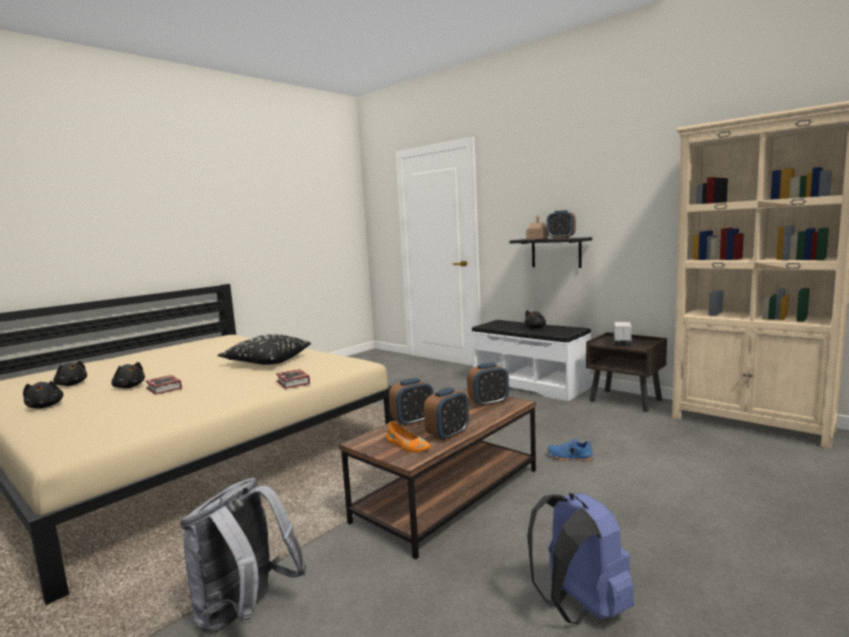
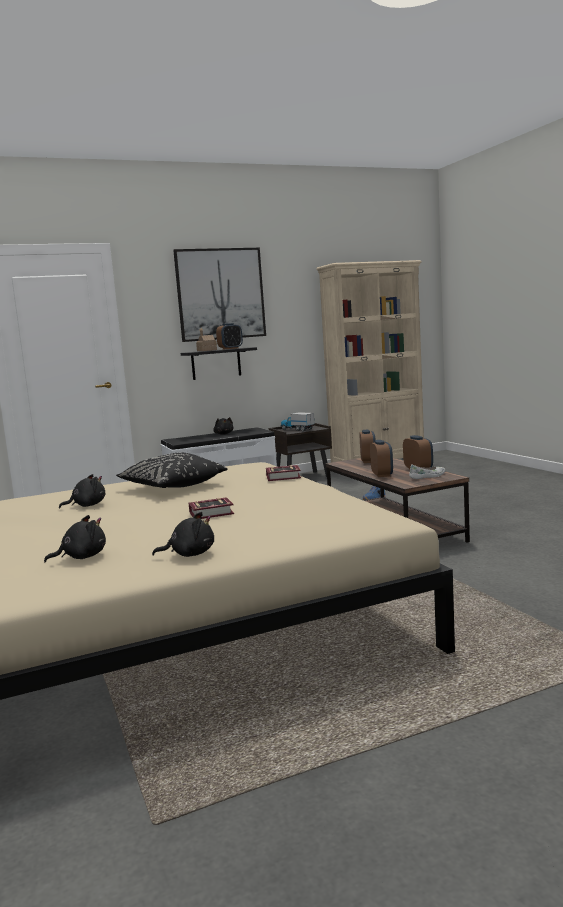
camera: 65 degrees left, 0 degrees up
black plush toy [111,362,145,388] -> black plush toy moved to [59,474,105,508]
grey backpack [180,478,307,633] -> none
orange shoe [386,421,431,452] -> white shoe [409,464,445,479]
blue backpack [527,493,634,624] -> none
none -> picture [173,248,266,342]

